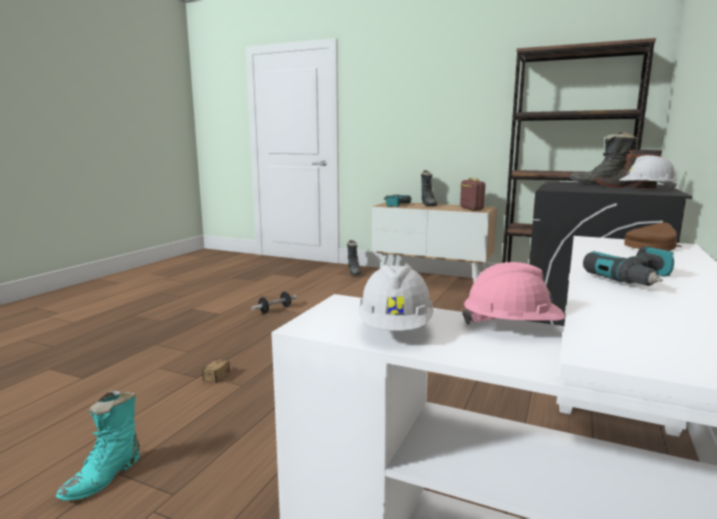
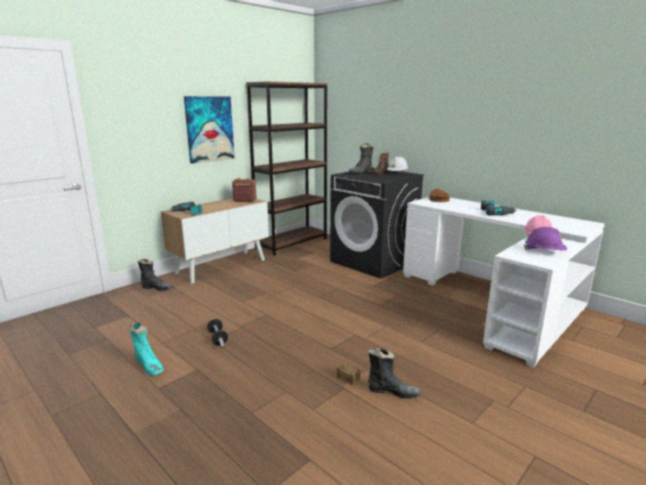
camera: 70 degrees left, 5 degrees up
turquoise boot [55,390,140,501] -> turquoise boot moved to [130,323,163,376]
white hard hat [358,265,434,331] -> purple hard hat [524,227,567,251]
black boot [421,170,437,206] -> black boot moved to [368,348,421,398]
none -> picture [184,96,235,164]

